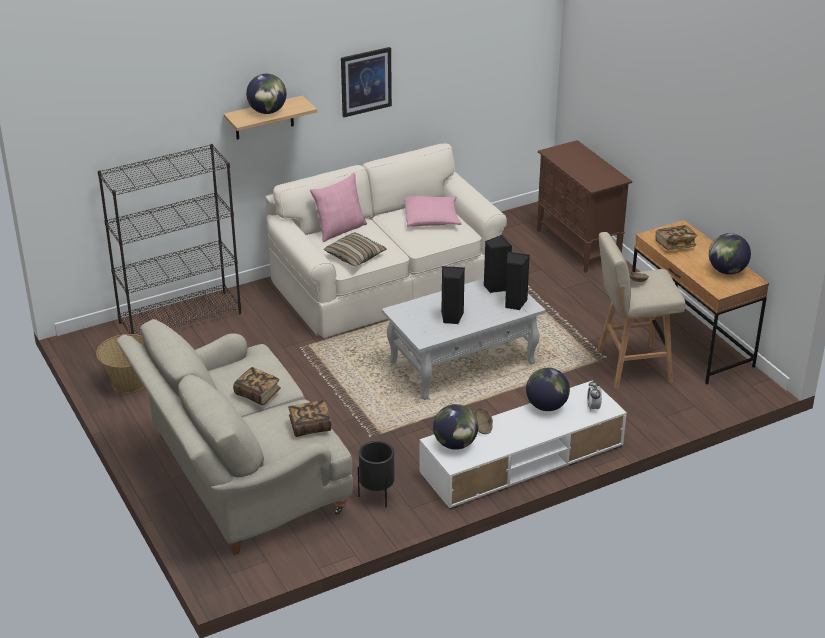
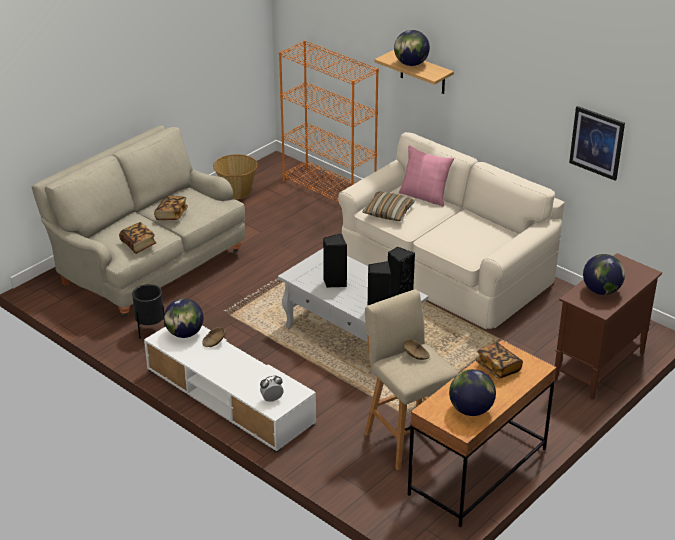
camera: 70 degrees right, 0 degrees up
black bookcase [98,144,241,336] -> orange bookcase [279,40,379,202]
picture [341,47,392,117] -> picture moved to [569,106,625,181]
pink pillow [404,196,461,227] -> none
globe [526,368,570,411] -> globe moved to [583,254,625,295]

